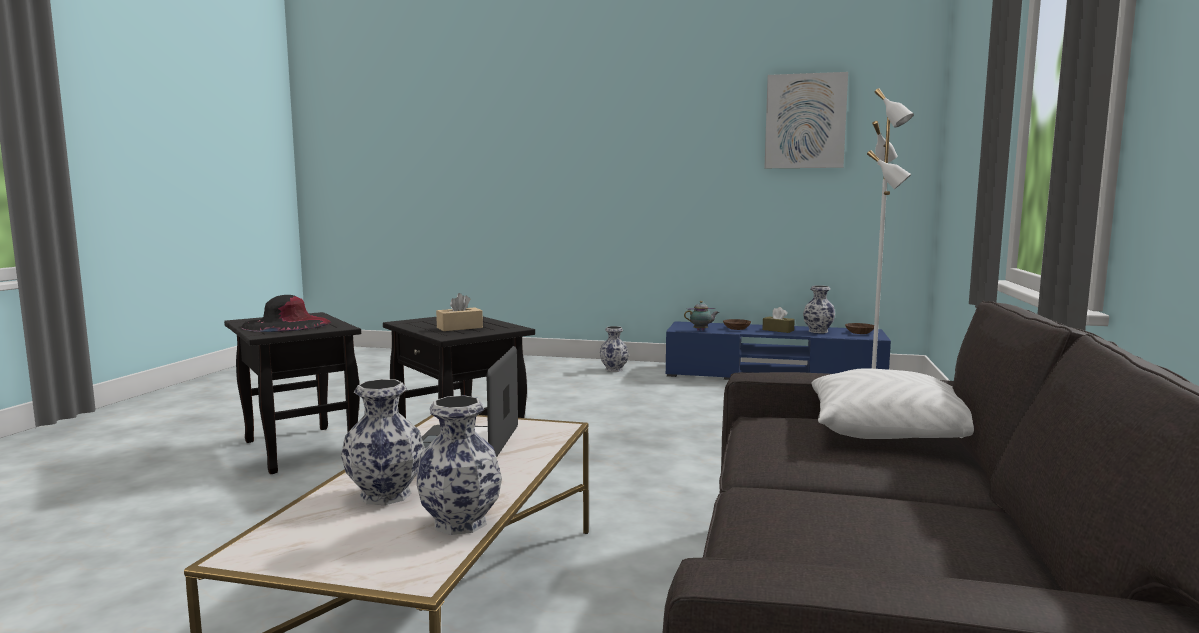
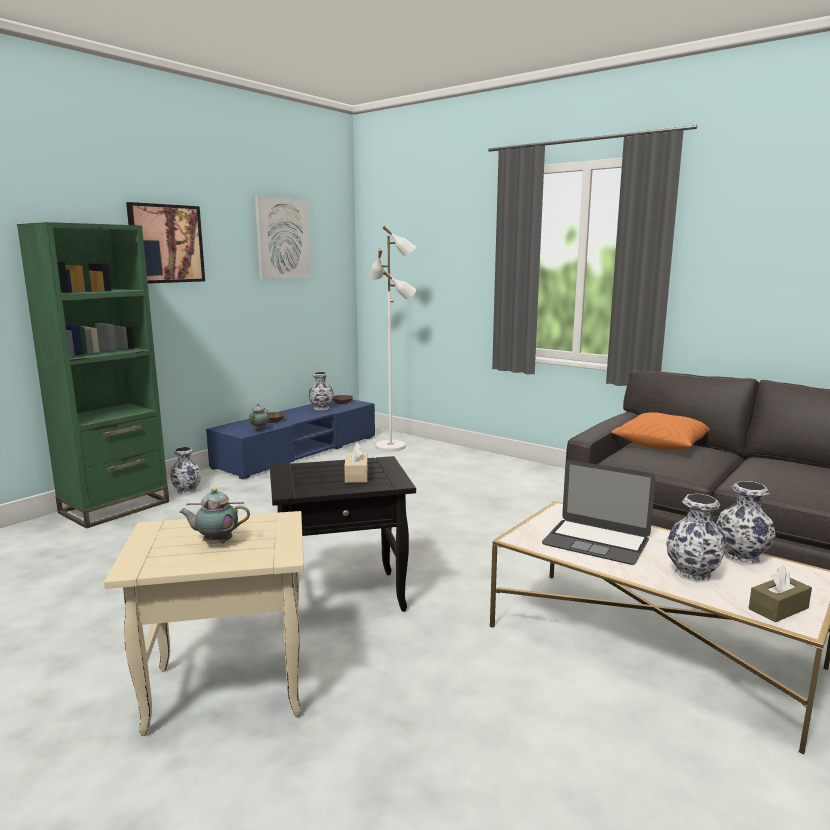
camera: 65 degrees left, 5 degrees up
black side table [224,312,361,474] -> beige side table [104,511,304,736]
black hat [241,295,331,332] -> teapot [179,488,250,544]
brown tissue box [762,307,795,333] -> brown tissue box moved to [749,565,812,622]
white pillow [812,368,974,439] -> orange pillow [611,412,710,450]
none -> green bookcase [17,222,169,529]
none -> picture [126,202,205,284]

